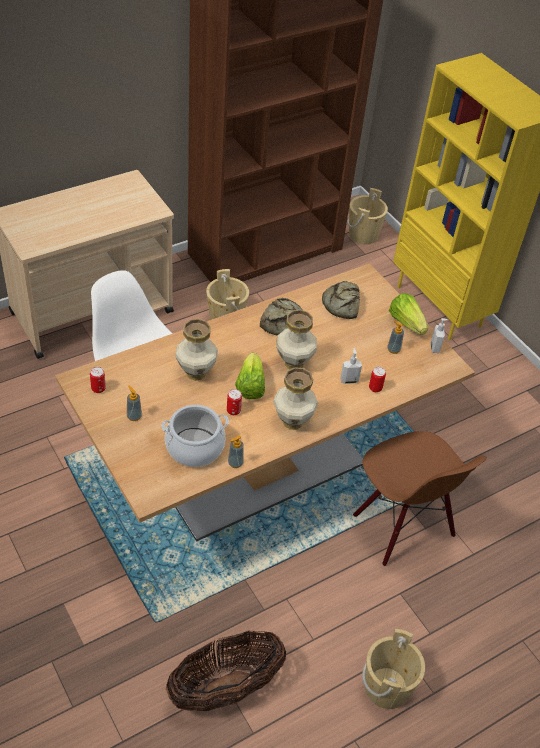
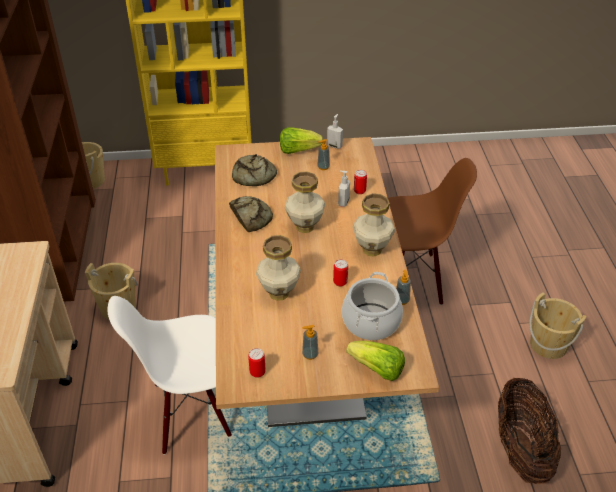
camera: 60 degrees left, 5 degrees down
lettuce [235,353,265,399] -> lettuce moved to [346,341,405,381]

